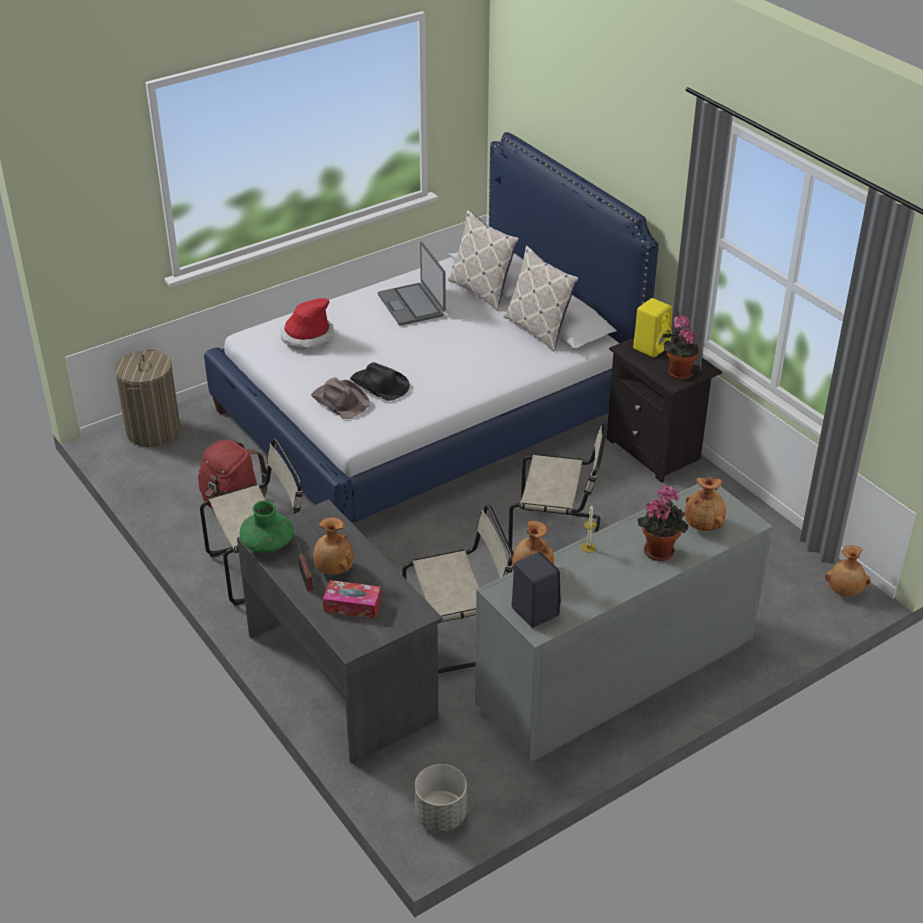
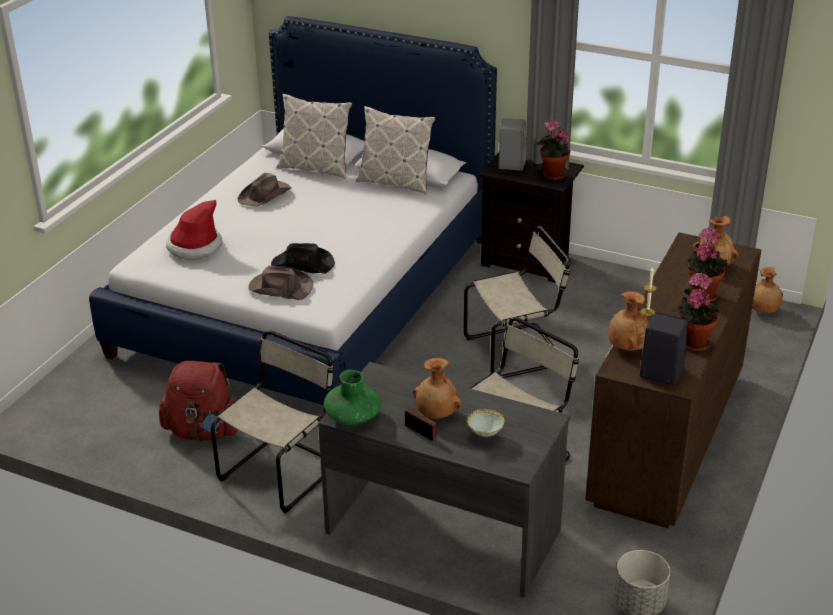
camera: 30 degrees left, 5 degrees down
laundry basket [114,349,181,447] -> none
tissue box [323,580,381,619] -> bowl [467,409,505,437]
laptop [378,242,446,326] -> brown hat [238,173,292,206]
grey dresser [475,484,773,762] -> brown dresser [585,232,761,528]
yellow speaker [633,298,672,357] -> grey speaker [498,118,527,171]
none -> potted plant [676,273,720,351]

